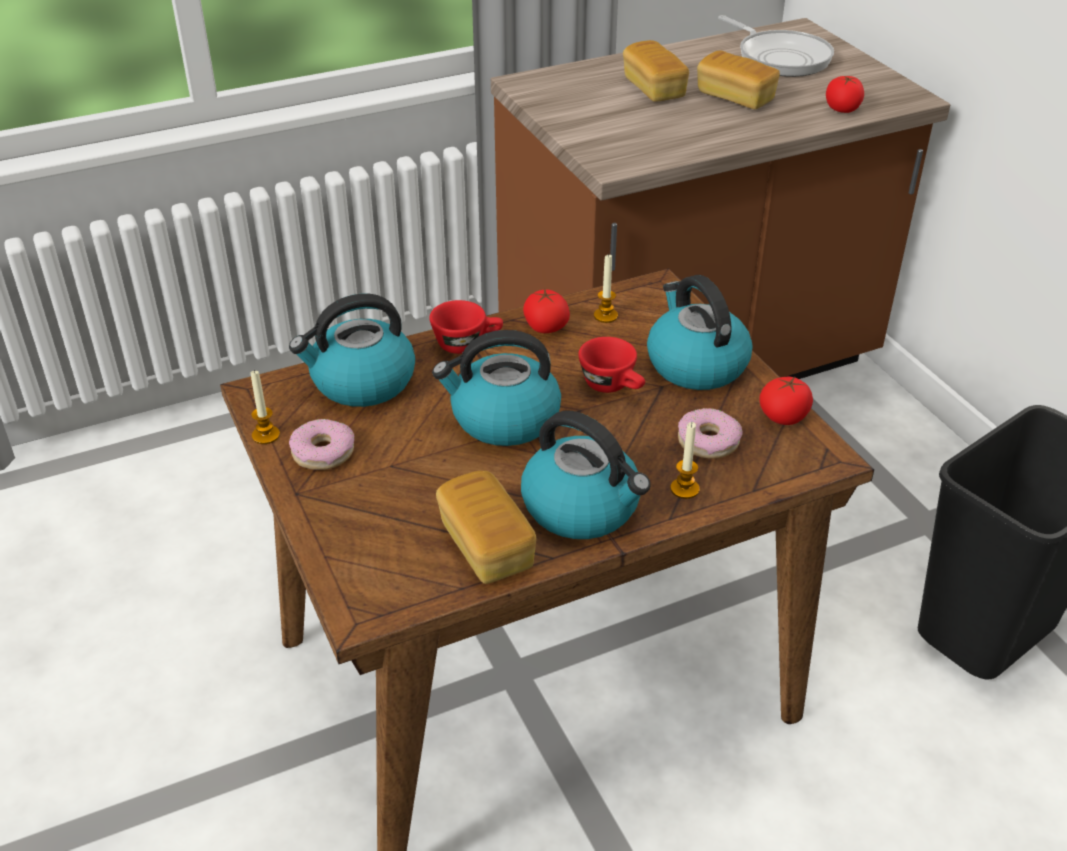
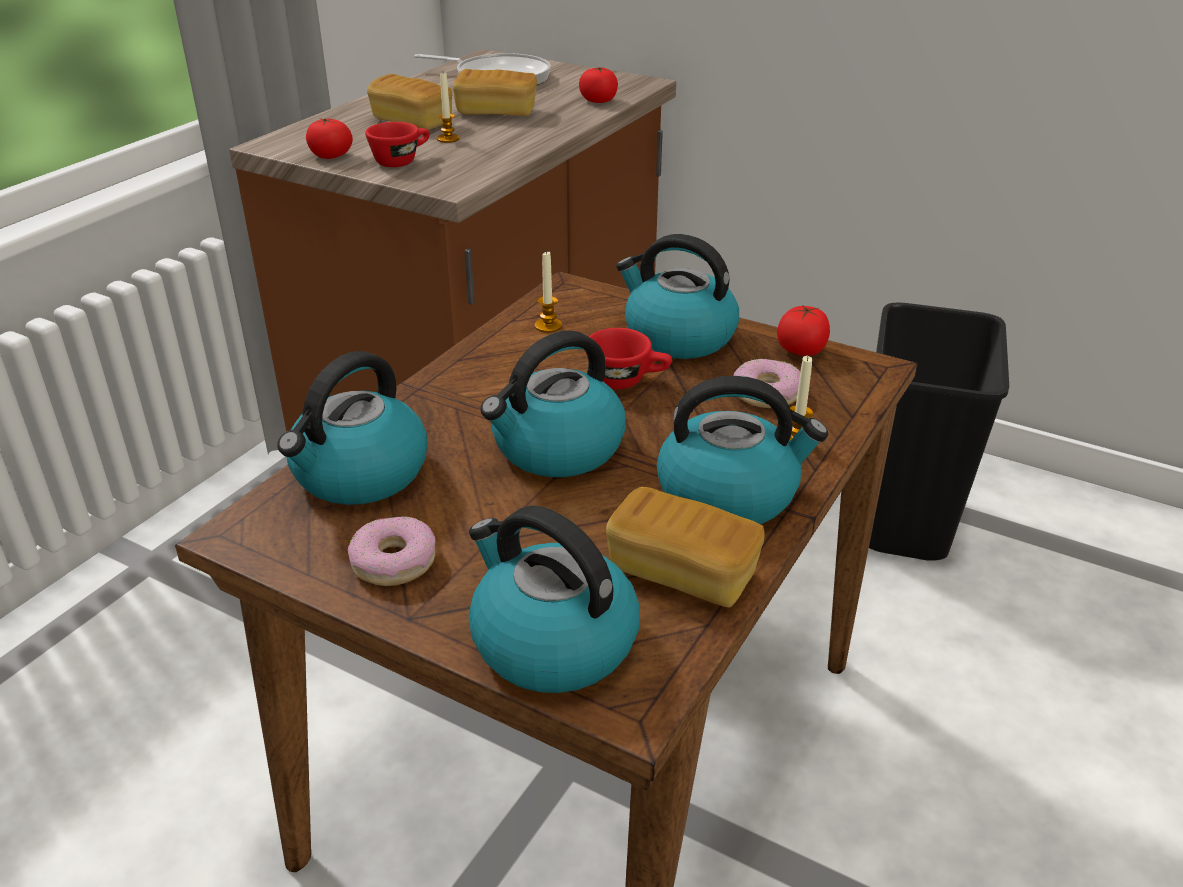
camera: 35 degrees left, 5 degrees down
candle [251,370,280,444] -> candle moved to [437,73,459,143]
red cup [429,300,503,354] -> red cup moved to [365,122,430,167]
tomato [523,289,570,333] -> tomato moved to [306,118,353,159]
none -> kettle [469,506,640,693]

